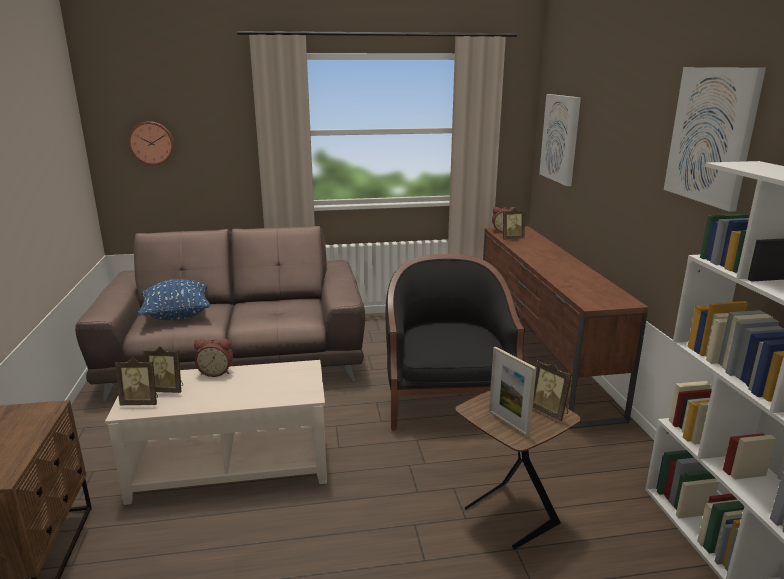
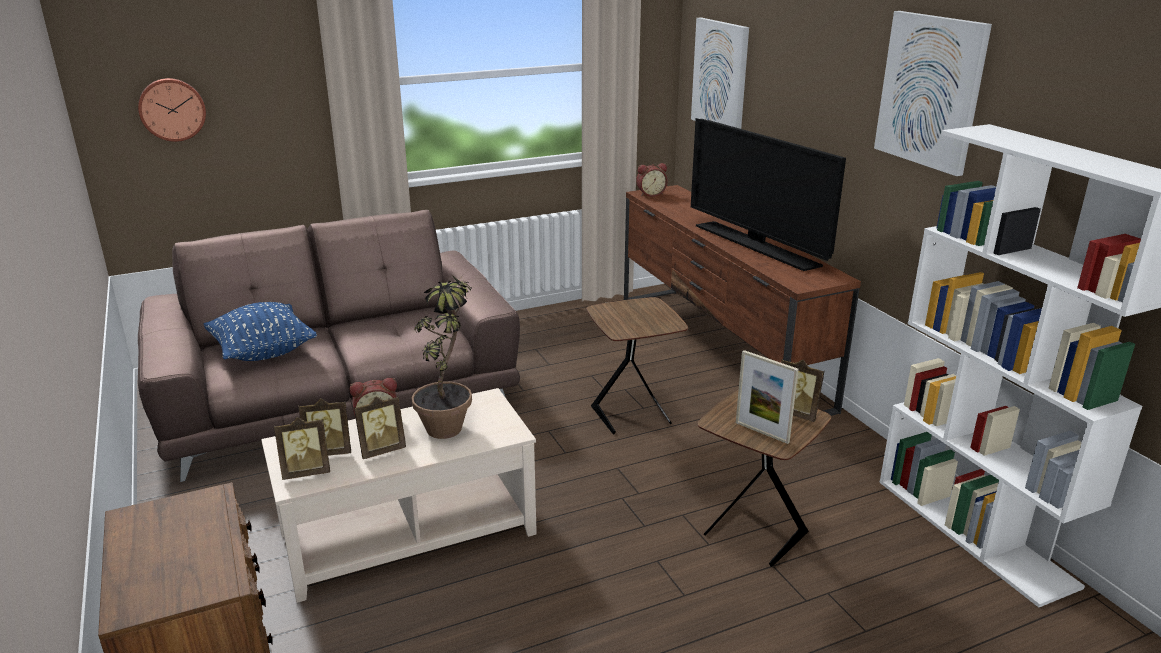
camera: 15 degrees left, 5 degrees up
black armchair [386,254,525,430] -> brown side table [586,297,688,434]
picture frame [502,208,525,240] -> picture frame moved to [354,396,406,459]
none -> potted plant [412,272,472,439]
none -> television [691,118,846,271]

